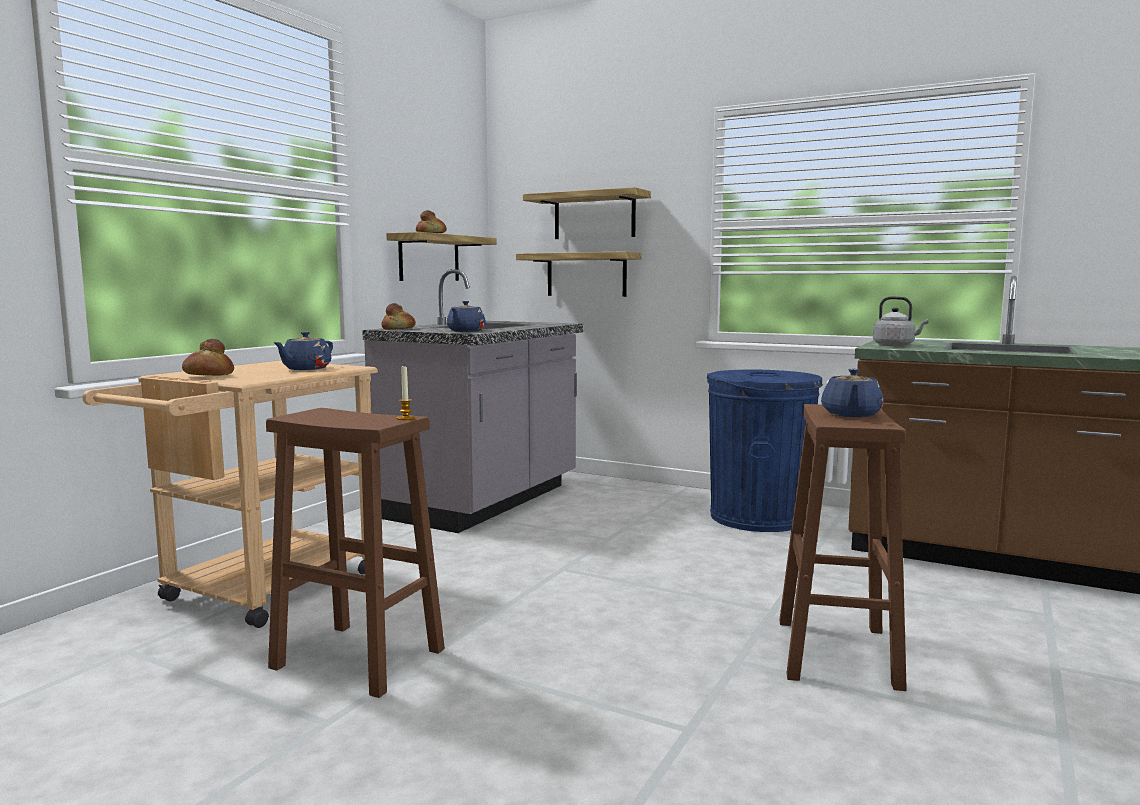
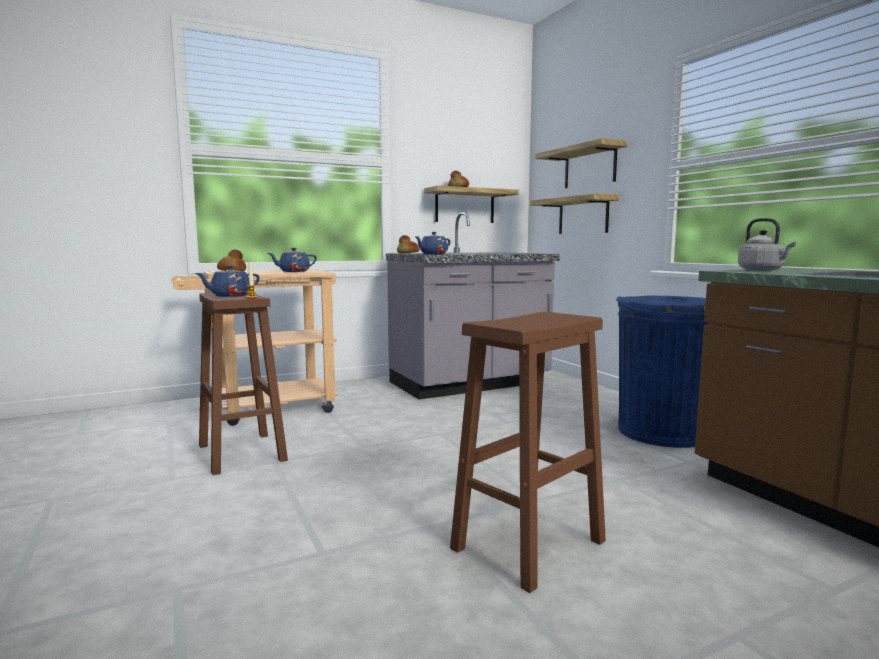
camera: 35 degrees right, 0 degrees up
blue teapot [821,369,884,417] -> blue teapot moved to [196,265,260,297]

